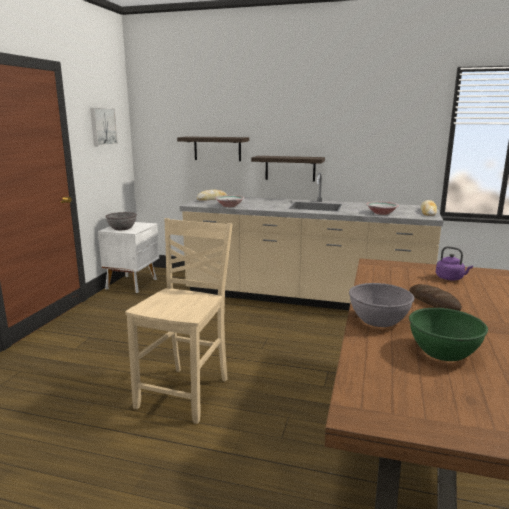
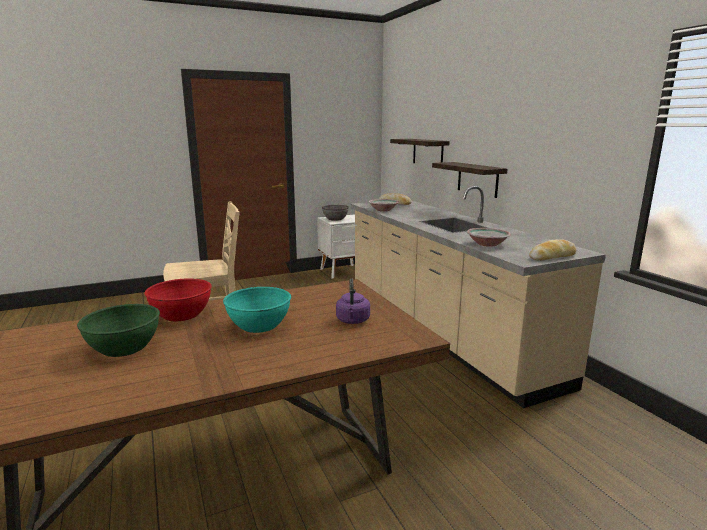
camera: 50 degrees right, 0 degrees up
picture [90,108,118,146] -> none
grey bowl [349,283,414,327] -> red bowl [144,278,212,321]
bread [409,284,462,311] -> turquoise bowl [223,287,291,333]

